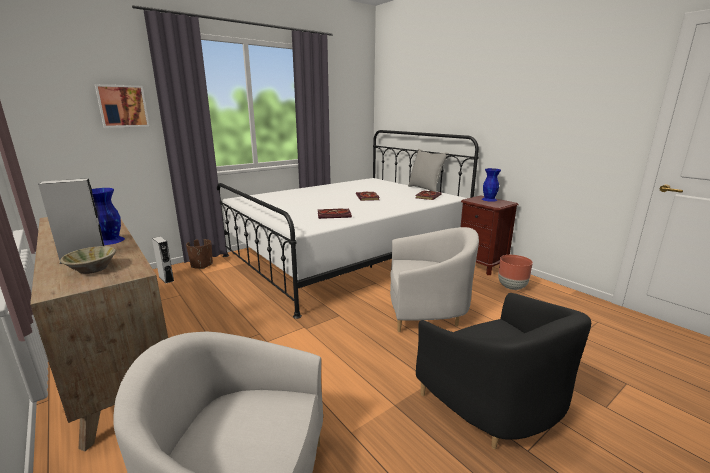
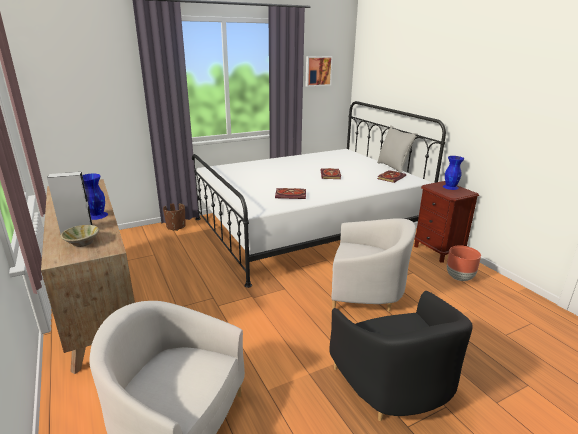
camera: 10 degrees right, 5 degrees up
picture [95,84,150,128] -> picture moved to [306,56,333,87]
grey speaker [152,236,174,283] -> none

